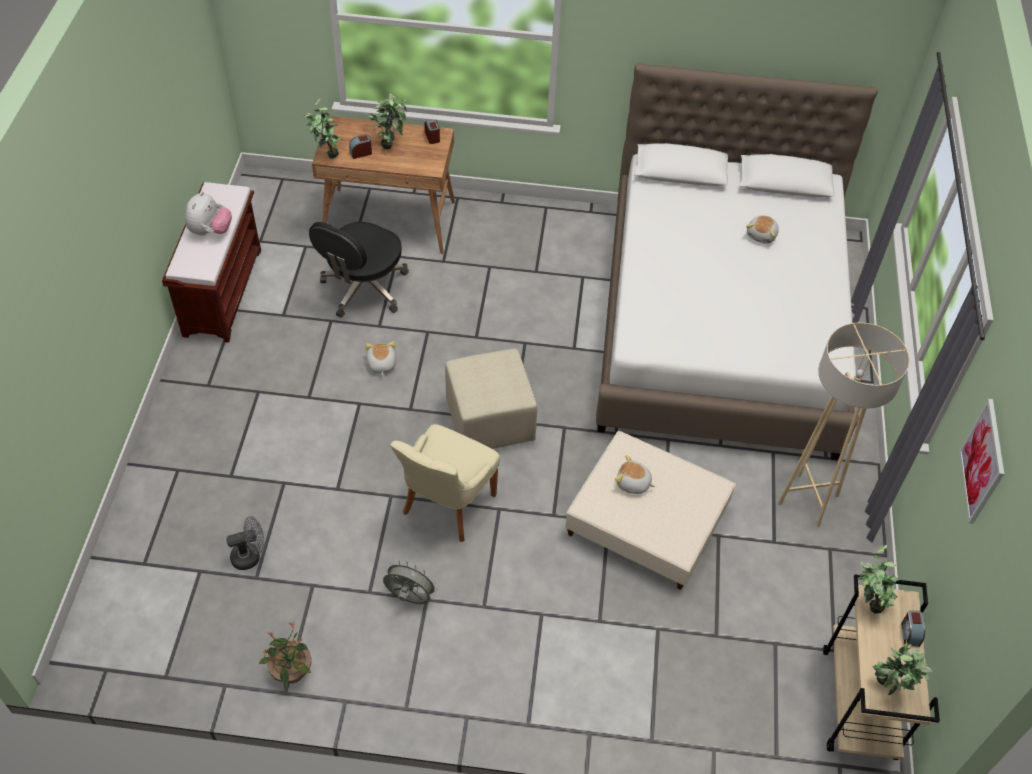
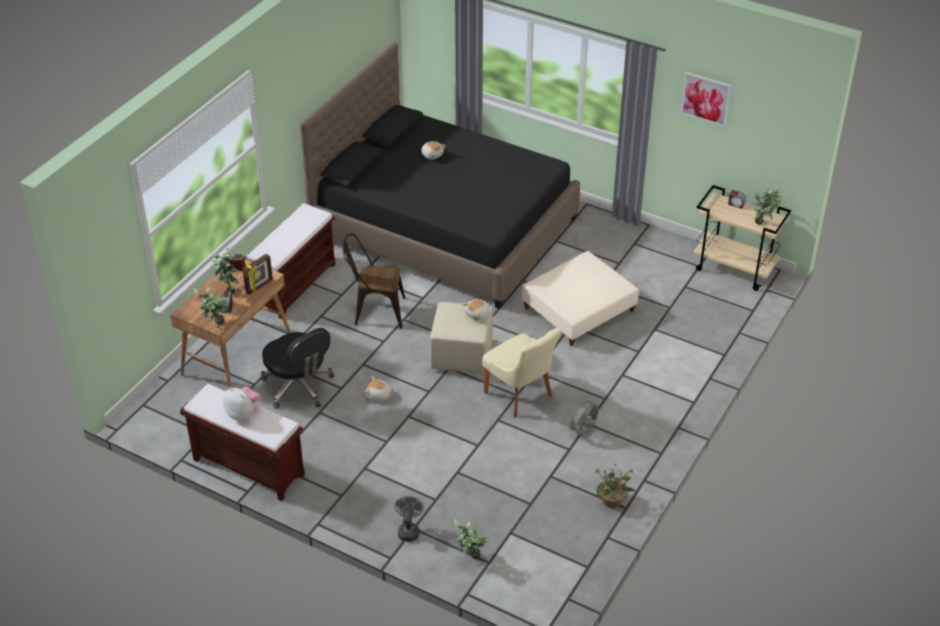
camera: 65 degrees left, 10 degrees down
grey fan [226,516,264,570] -> grey fan moved to [395,496,424,542]
white bed [596,63,878,460] -> black bed [300,43,580,309]
plush toy [615,455,655,494] -> plush toy moved to [462,299,490,321]
beige floor lamp [778,322,910,527] -> none
potted plant [858,545,899,614] -> potted plant moved to [454,519,487,559]
none -> picture frame [243,254,273,295]
none -> brown bench [244,203,335,319]
none -> brown chair [343,233,405,329]

